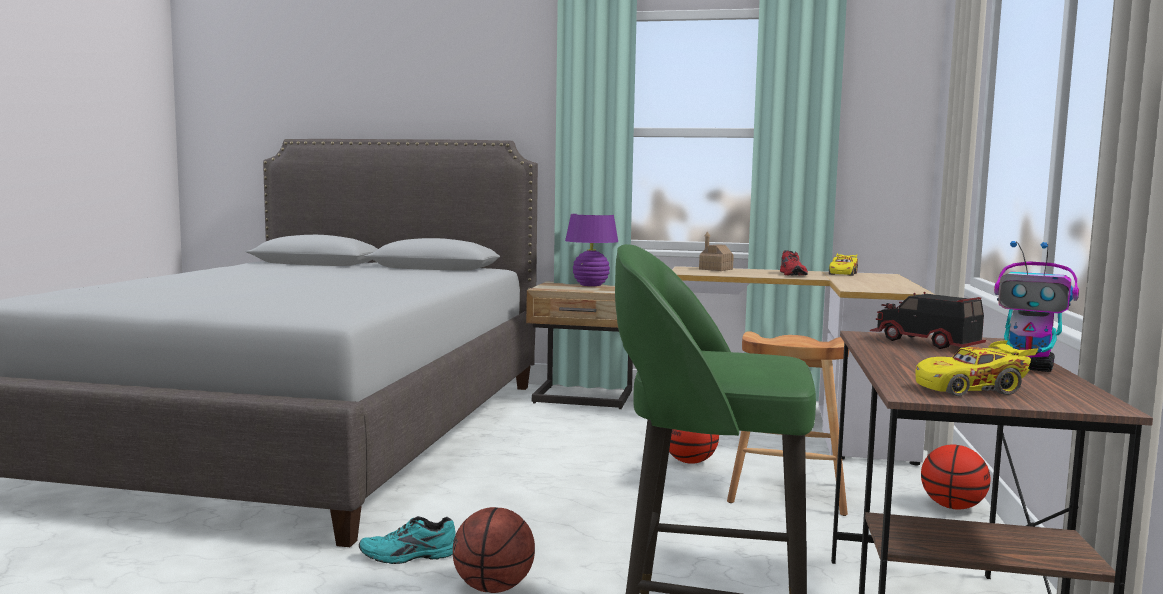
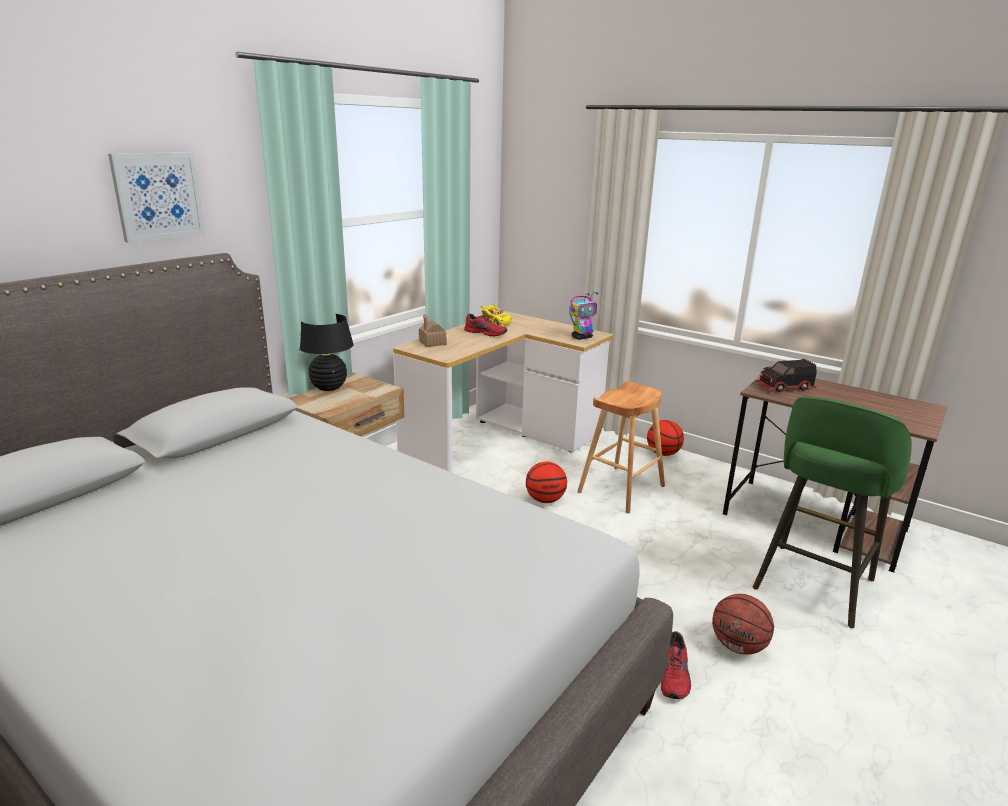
camera: 65 degrees left, 15 degrees up
turquoise shoe [359,516,455,564] -> red shoe [661,631,691,699]
purple table lamp [565,214,618,286] -> black table lamp [300,314,354,391]
yellow toy car [915,340,1038,396] -> none
toy robot [994,241,1079,372] -> toy robot moved to [569,292,598,340]
none -> picture [108,152,205,243]

